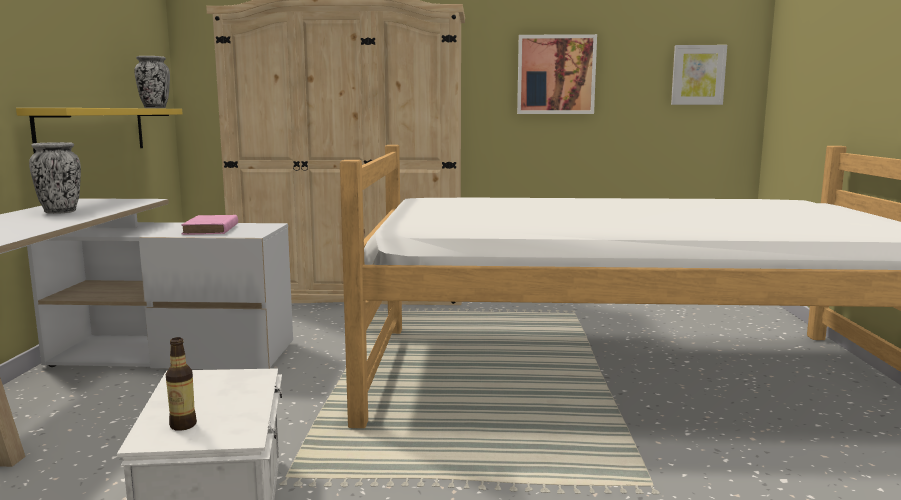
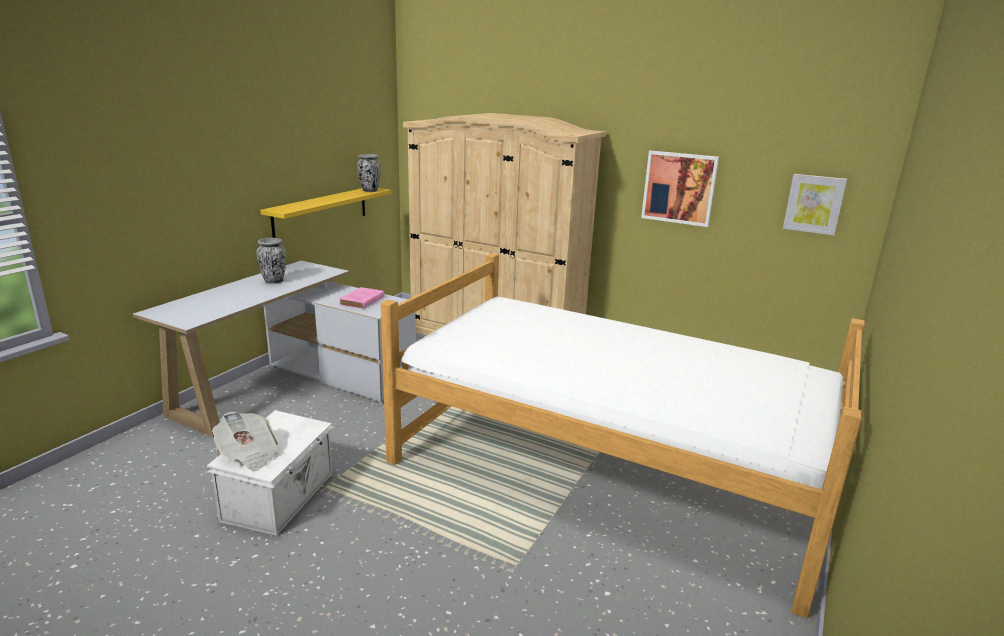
camera: 25 degrees right, 10 degrees up
bottle [166,337,197,431] -> newspaper [212,412,281,471]

